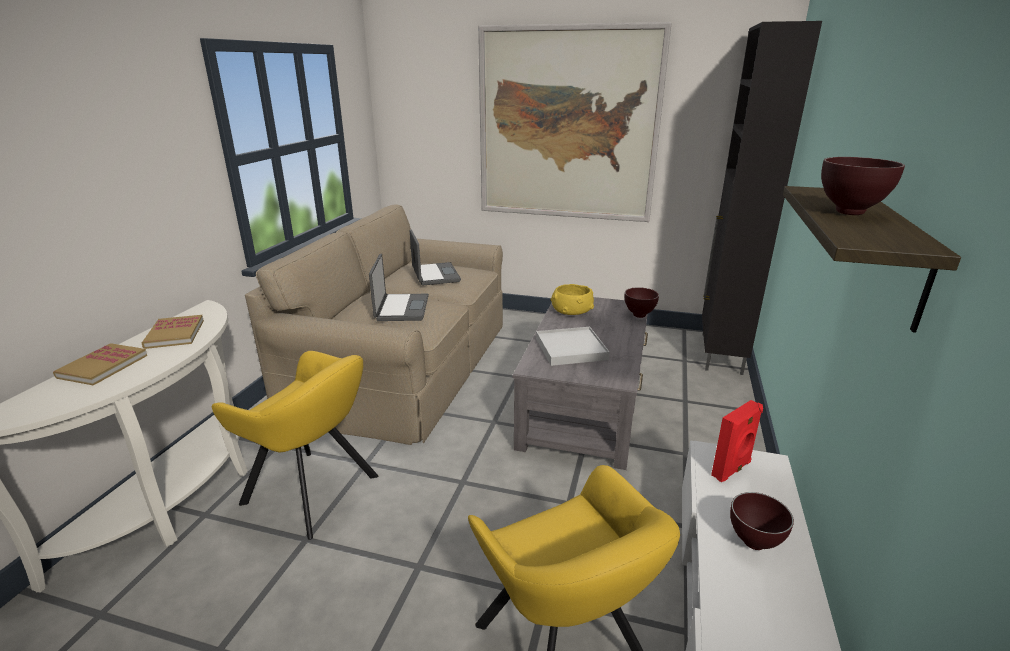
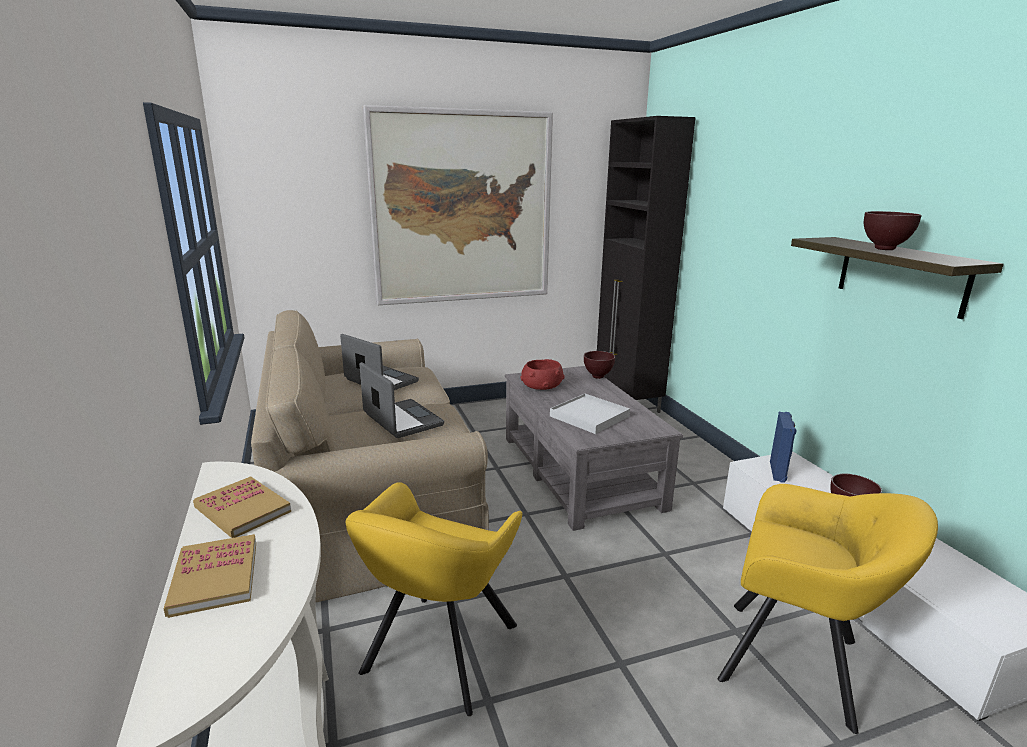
camera: 35 degrees left, 5 degrees down
yellow armchair [212,351,378,540] -> yellow armchair turned 120 degrees clockwise [345,482,522,716]
yellow bowl [551,284,594,315] -> red bowl [520,359,565,390]
red speaker [711,400,763,482] -> blue speaker [770,412,797,483]

